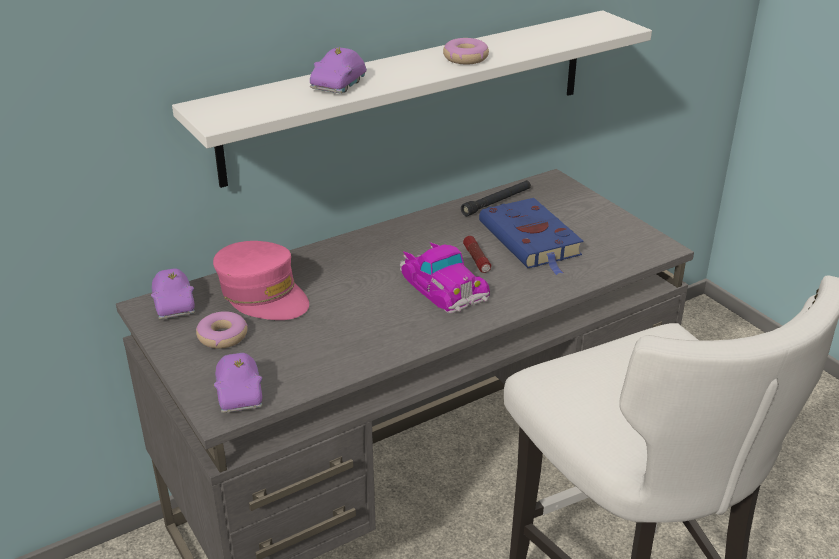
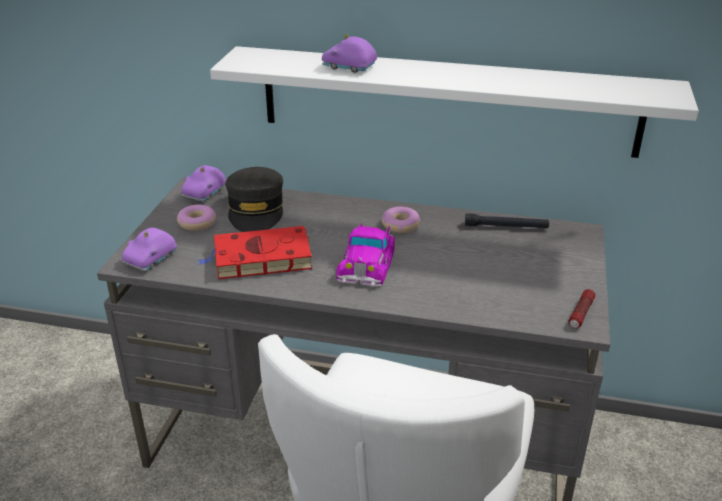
camera: 45 degrees right, 0 degrees up
pink cap [213,241,309,320] -> grey cap [225,167,284,232]
purple toy car [310,47,367,93] -> purple toy car turned 45 degrees clockwise [322,34,377,73]
donut [443,38,489,65] -> donut moved to [381,207,420,233]
flashlight [463,236,491,273] -> flashlight moved to [568,289,596,328]
blue book [479,198,583,275] -> none
none -> red book [198,226,312,279]

